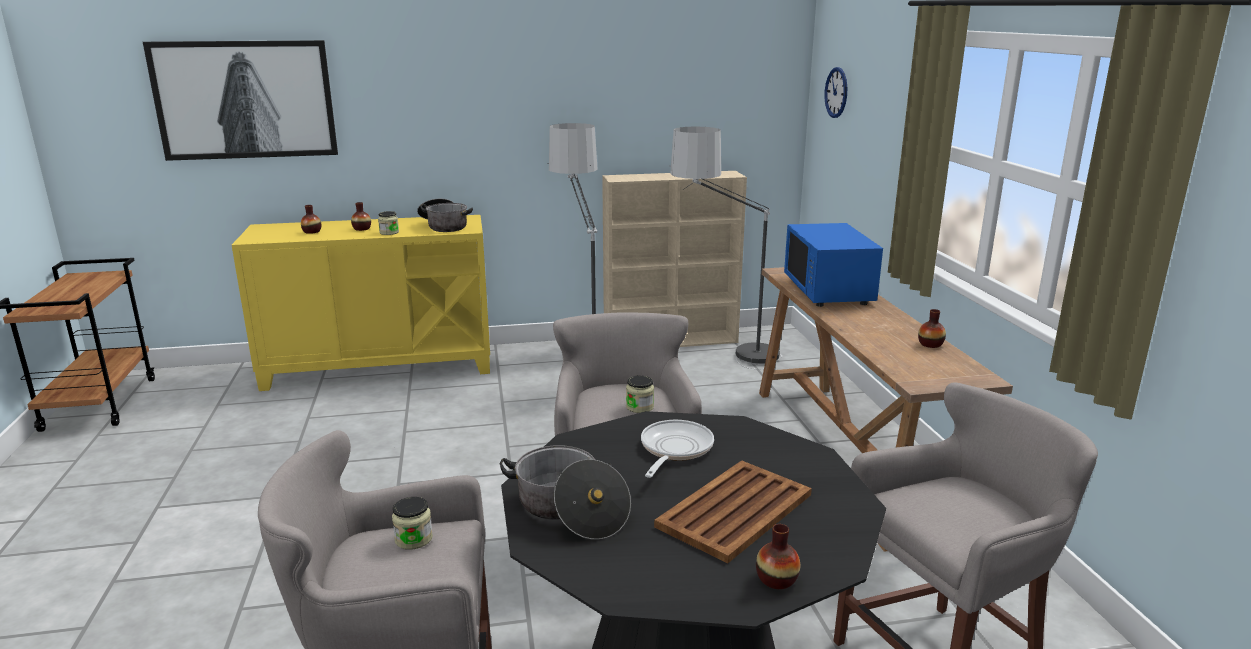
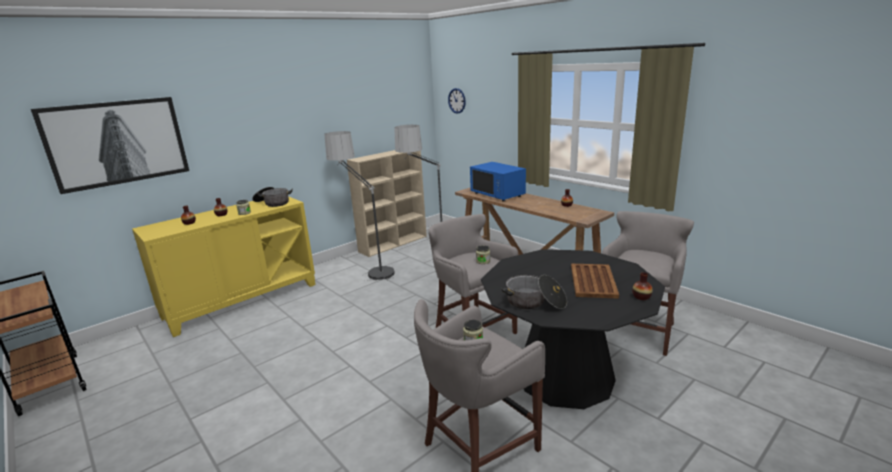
camera: 30 degrees left, 0 degrees up
frying pan [641,420,714,478] -> none

